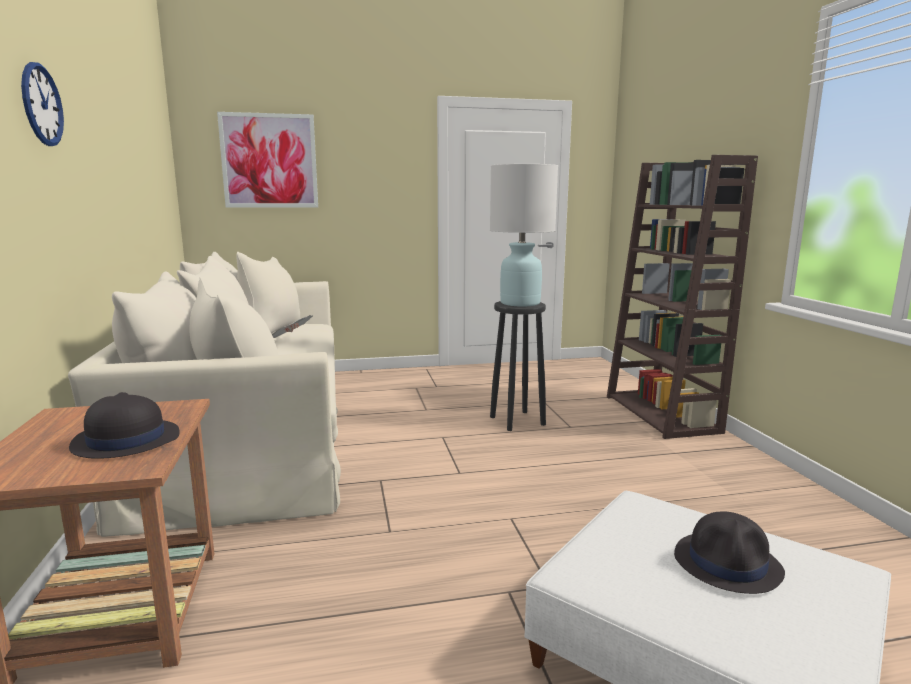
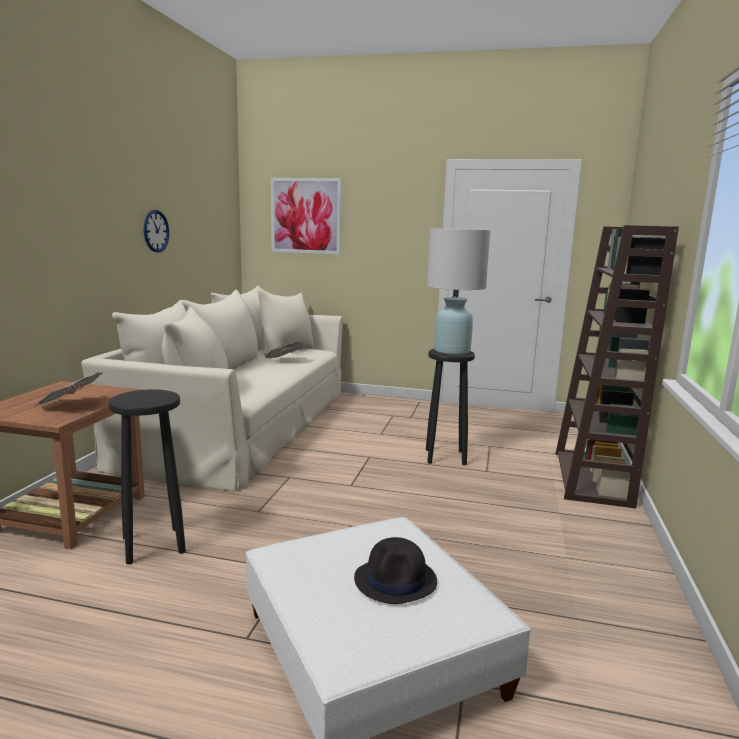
camera: 25 degrees right, 0 degrees up
wall clock [21,62,64,146] -> wall clock moved to [144,210,169,253]
black hat [69,392,180,459] -> newspaper [35,372,103,406]
none -> black stool [108,389,186,565]

